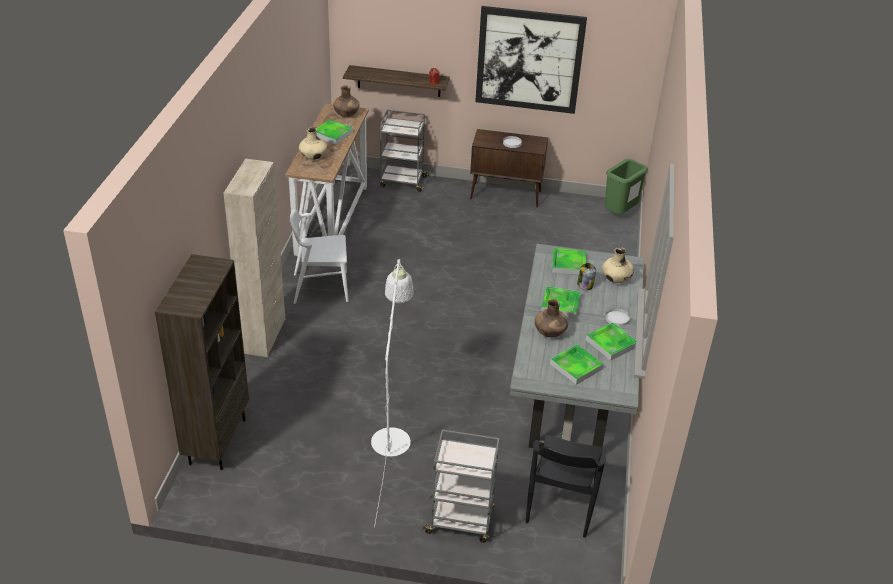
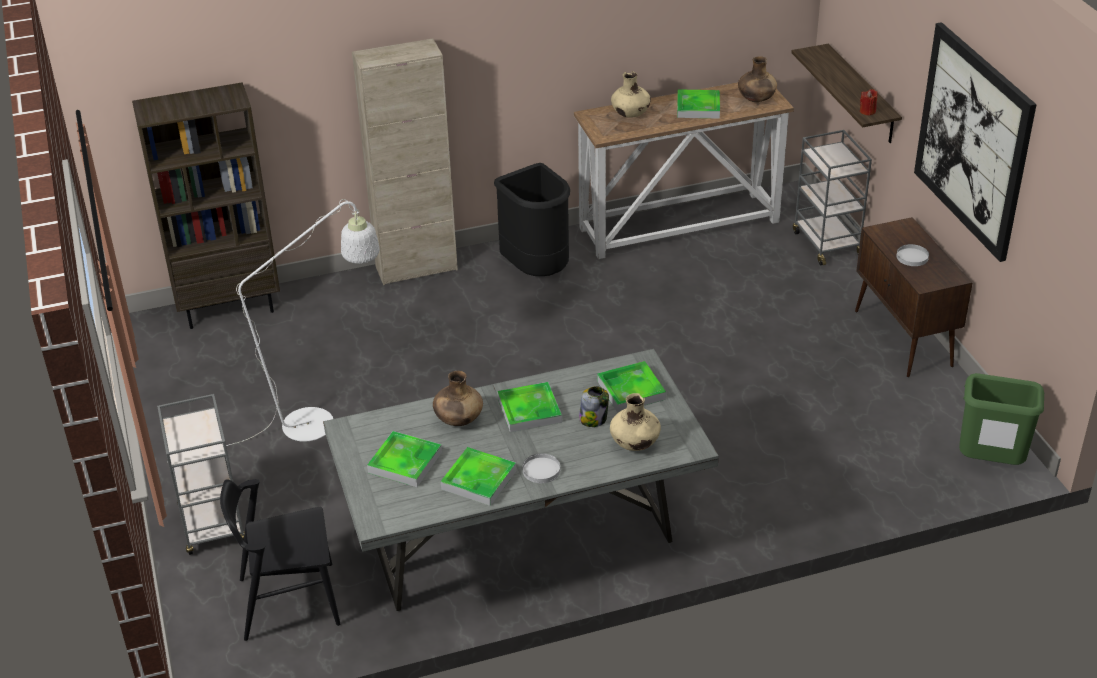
camera: 65 degrees right, 0 degrees up
white chair [290,209,348,304] -> black trash can [494,163,570,276]

